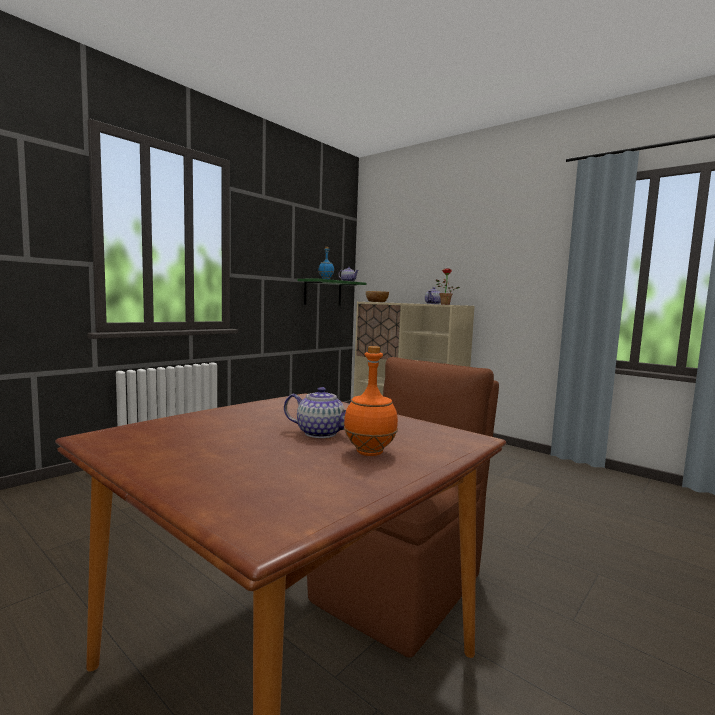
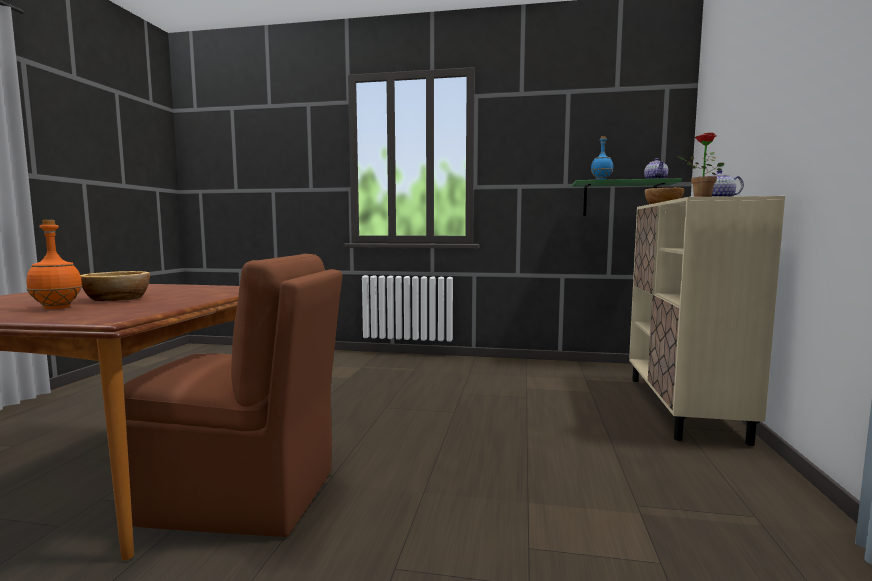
camera: 60 degrees right, 0 degrees up
teapot [284,387,351,438] -> bowl [80,271,150,301]

